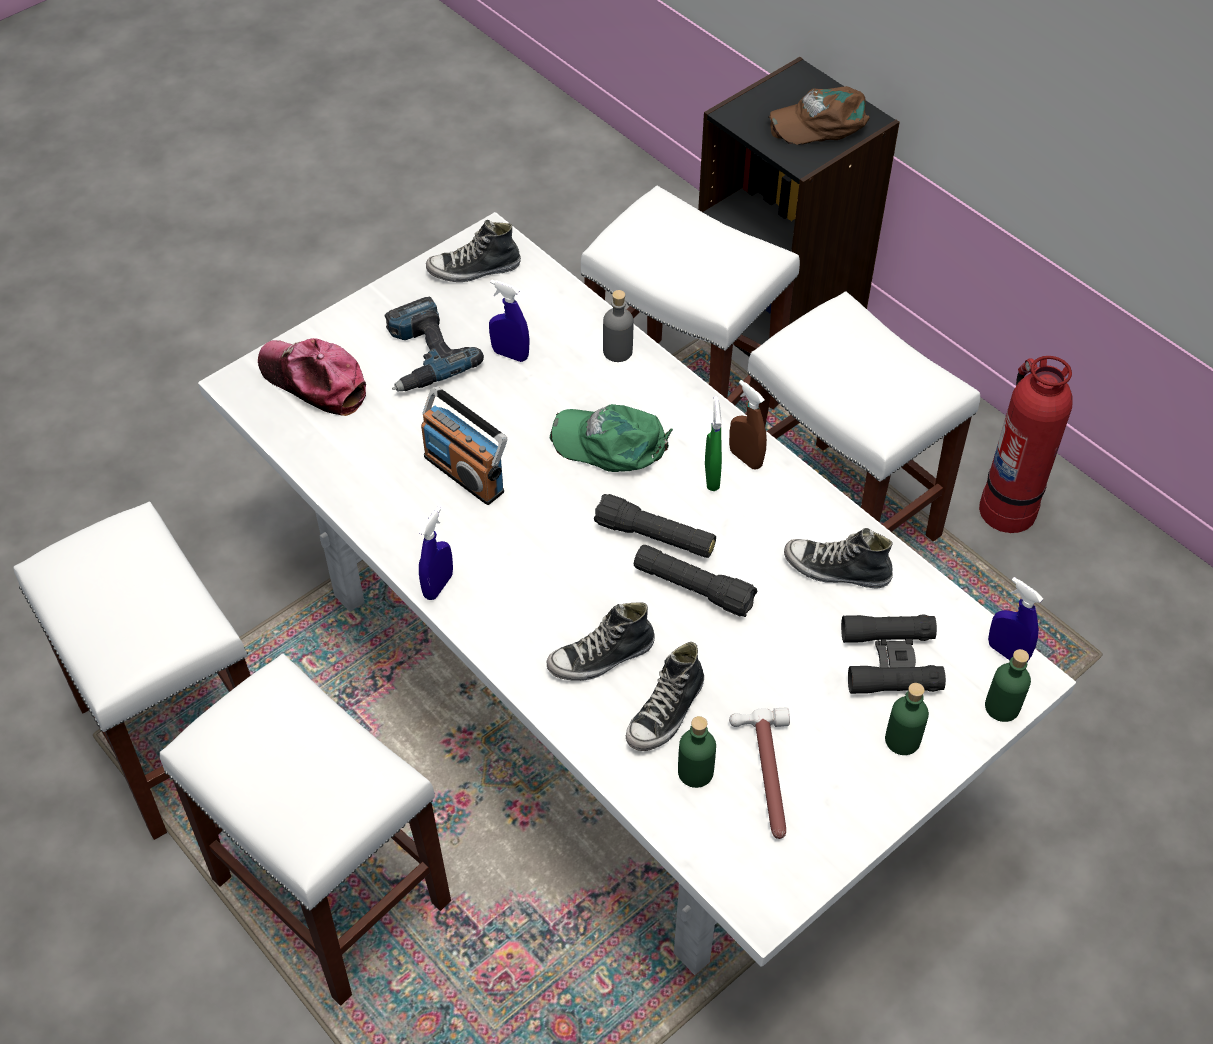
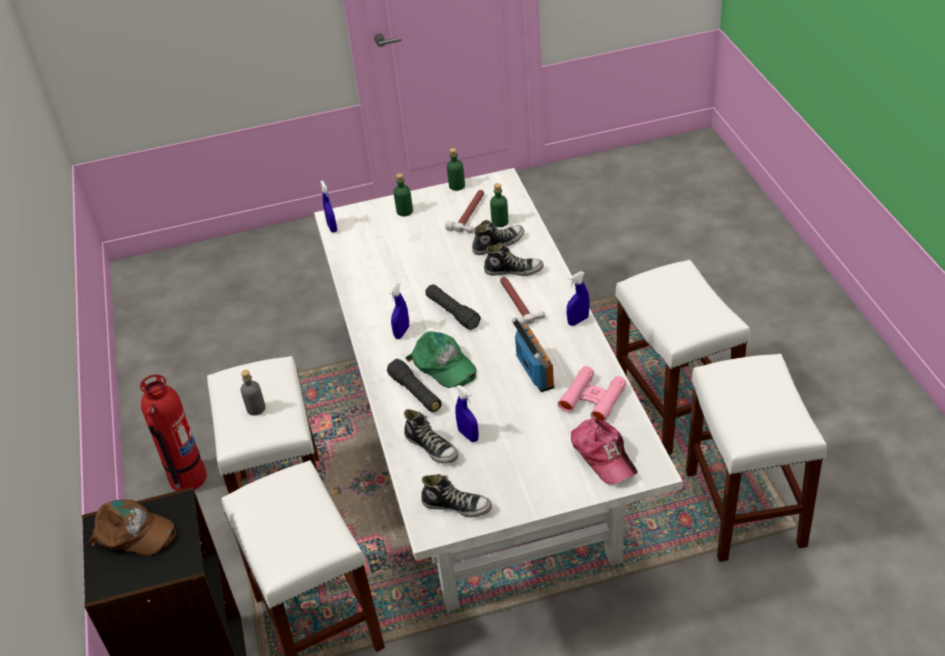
camera: 150 degrees left, 10 degrees down
power drill [384,297,484,391] -> none
grey bottle [603,290,634,362] -> grey bottle moved to [241,370,266,416]
black flashlight [634,545,758,617] -> black flashlight moved to [387,359,442,412]
green spray bottle [705,396,722,491] -> blue spray bottle [389,283,409,339]
brown spray bottle [729,380,767,470] -> none
shoe [784,528,893,589] -> shoe moved to [404,409,458,464]
black binoculars [841,615,946,694] -> none
green bottle [985,649,1031,722] -> green bottle moved to [447,148,465,191]
none -> hammer [500,277,545,325]
none -> pink binoculars [558,366,627,422]

